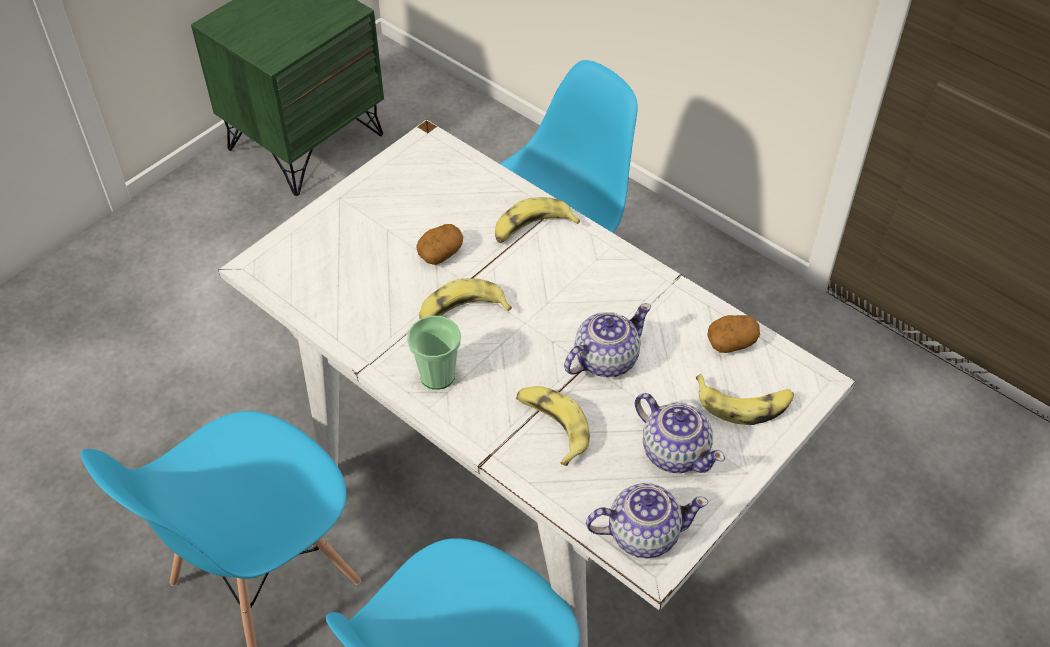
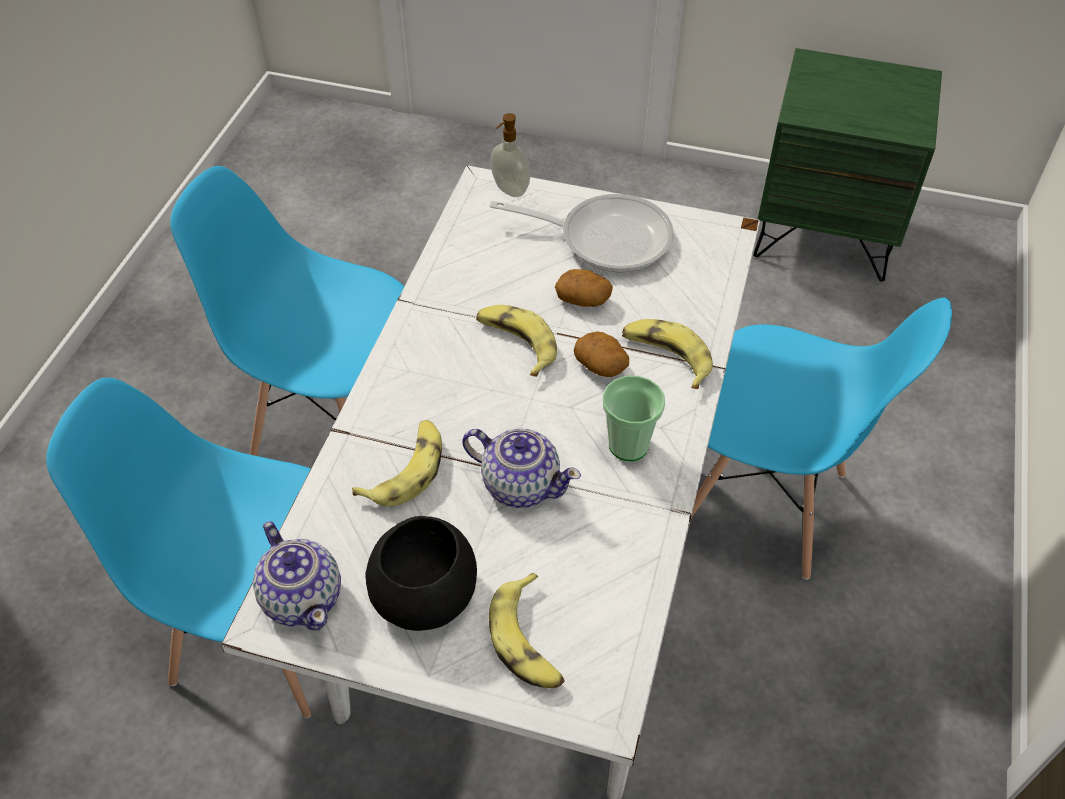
camera: 65 degrees right, 0 degrees up
cup [407,316,461,390] -> cup moved to [603,376,665,461]
teapot [635,393,725,473] -> black bowl [365,516,477,631]
potato [707,315,760,353] -> potato moved to [574,331,629,377]
none -> frying pan [489,194,674,272]
none -> soap dispenser [491,113,530,197]

